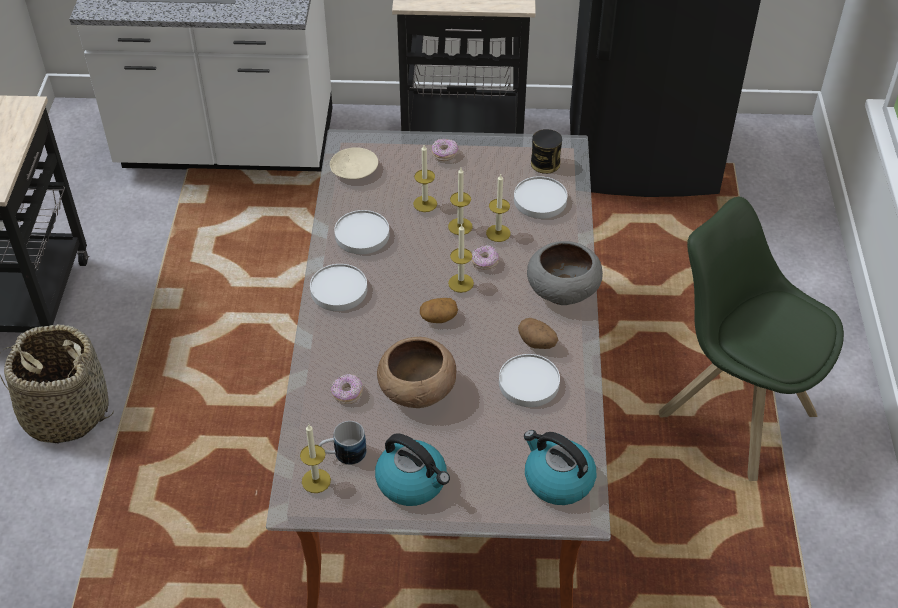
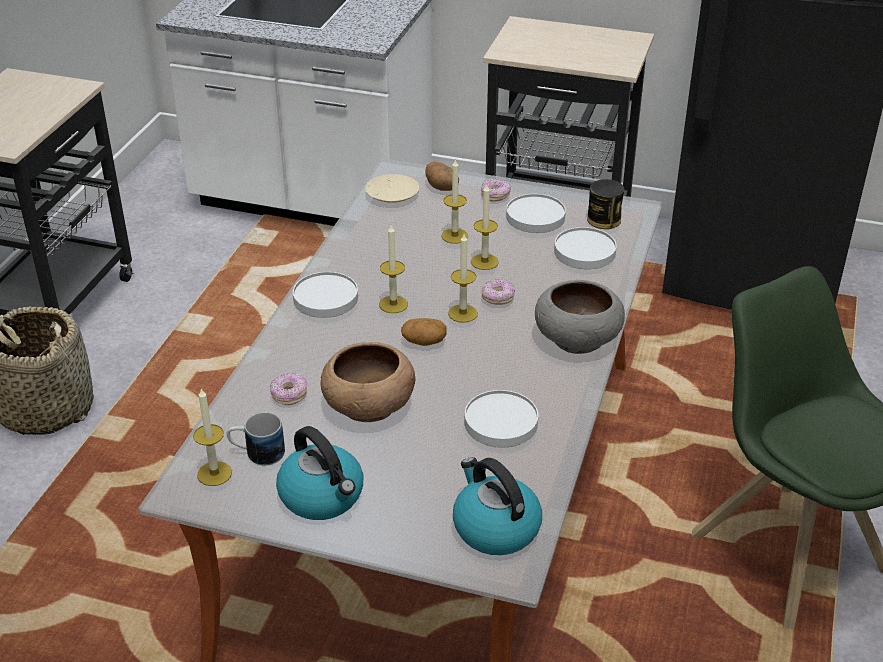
camera: 15 degrees right, 10 degrees down
white plate [334,210,390,254] -> white plate moved to [506,194,566,233]
candle [486,174,511,242] -> candle moved to [379,225,408,313]
potato [518,318,558,349] -> potato moved to [425,162,459,191]

